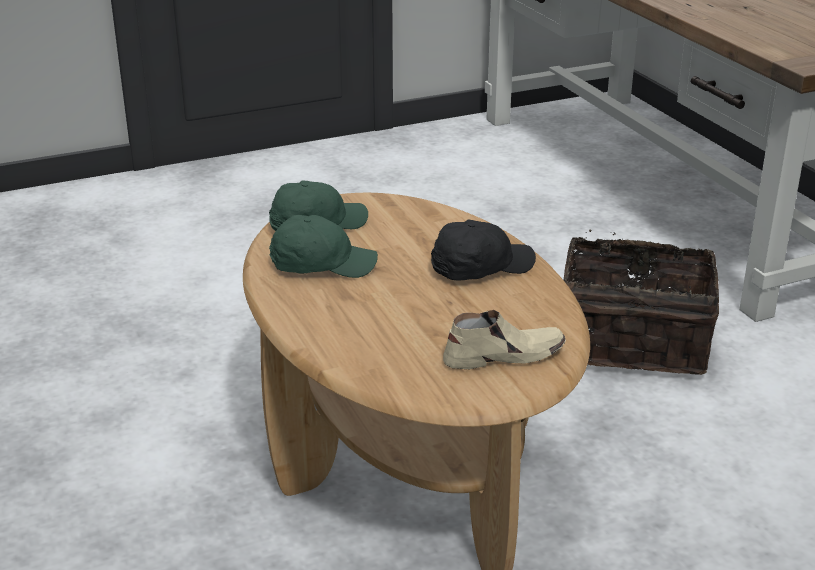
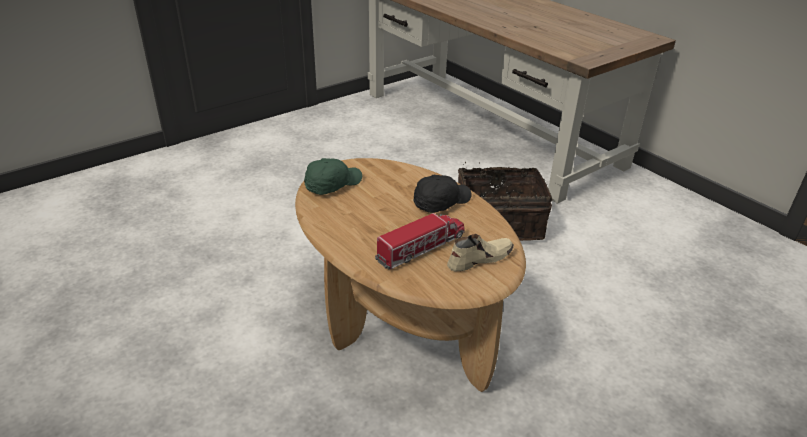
camera: 15 degrees left, 5 degrees up
green cap [269,215,378,278] -> none
none -> toy truck [375,213,465,269]

